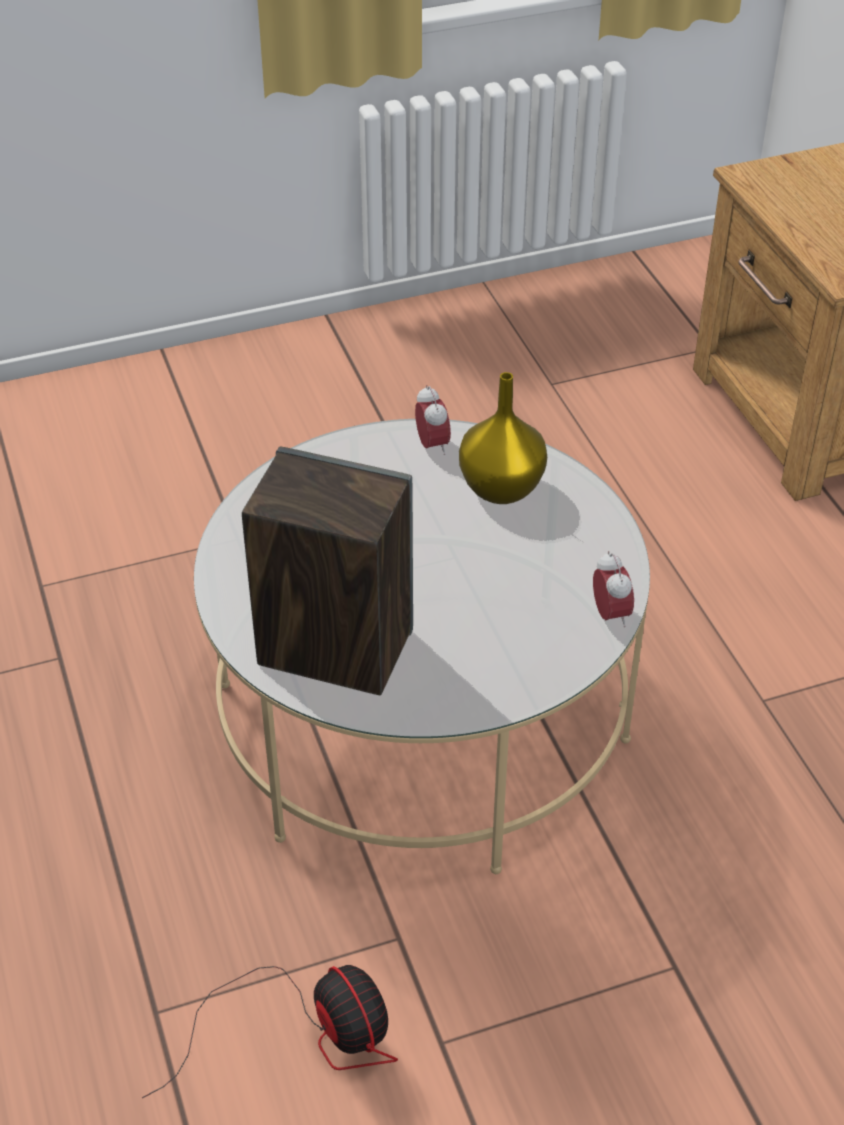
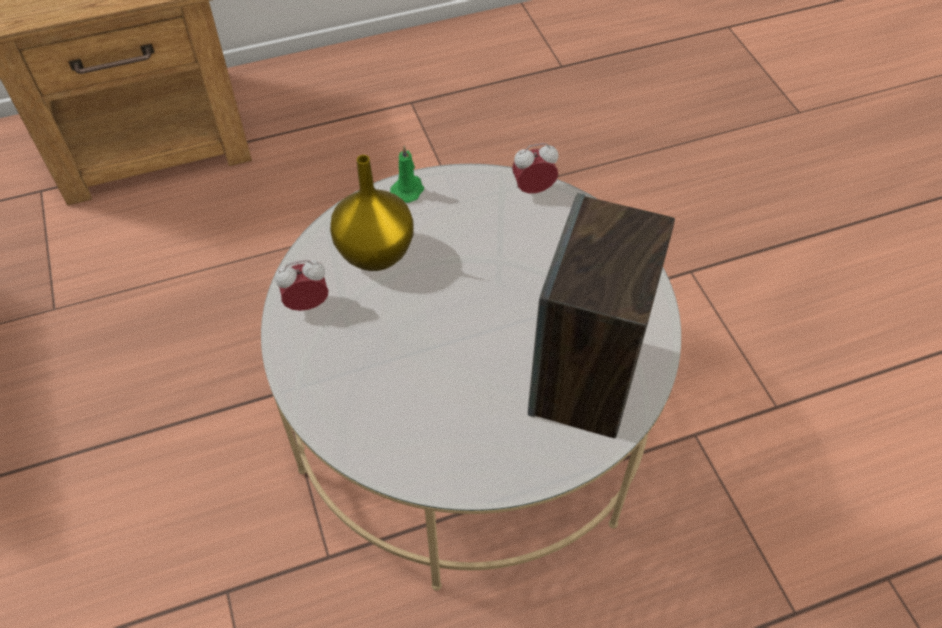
camera: 90 degrees left, 10 degrees up
fan [142,965,398,1098] -> none
none -> green candle [390,146,424,203]

